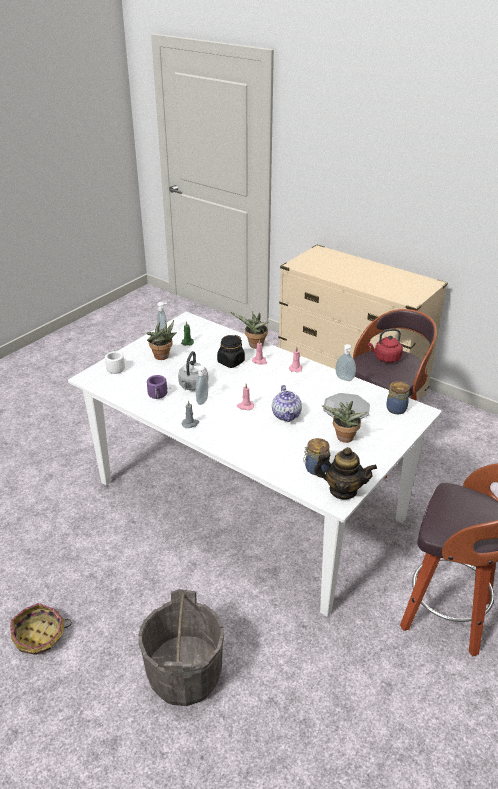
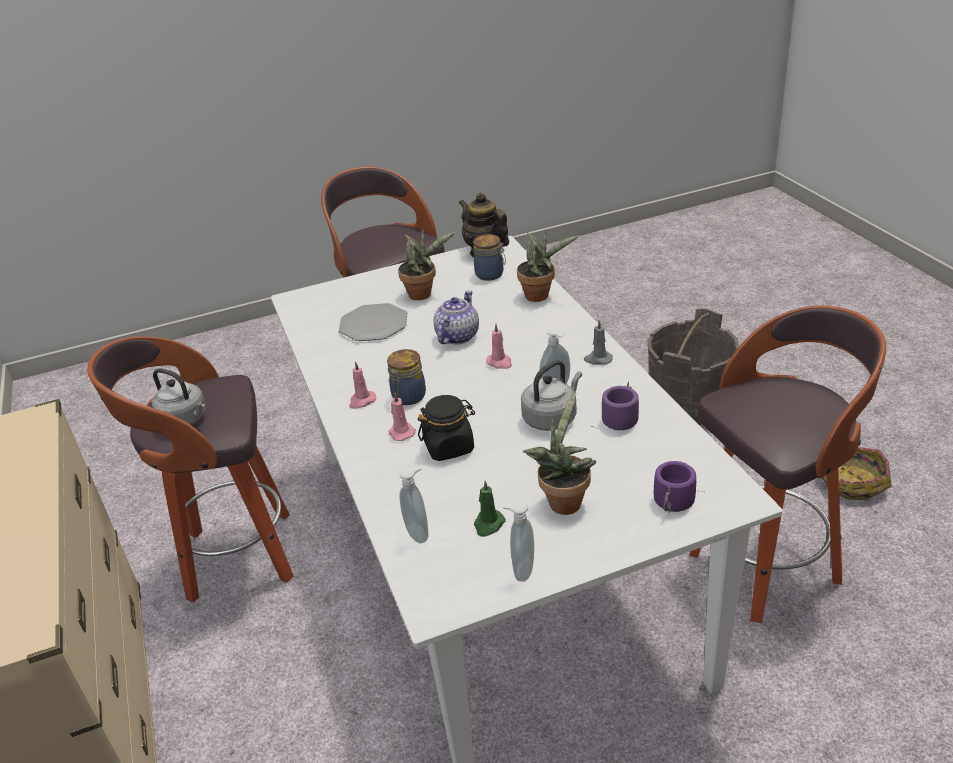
camera: 145 degrees left, 0 degrees up
white mug [104,349,125,376] -> purple mug [654,461,705,512]
potted plant [231,311,269,349] -> potted plant moved to [517,229,579,302]
soap dispenser [335,344,356,381] -> soap dispenser moved to [399,466,428,543]
red kettle [368,329,403,363] -> grey kettle [152,368,206,425]
jar [386,381,410,414] -> jar moved to [387,349,426,405]
none -> stool [689,305,886,623]

